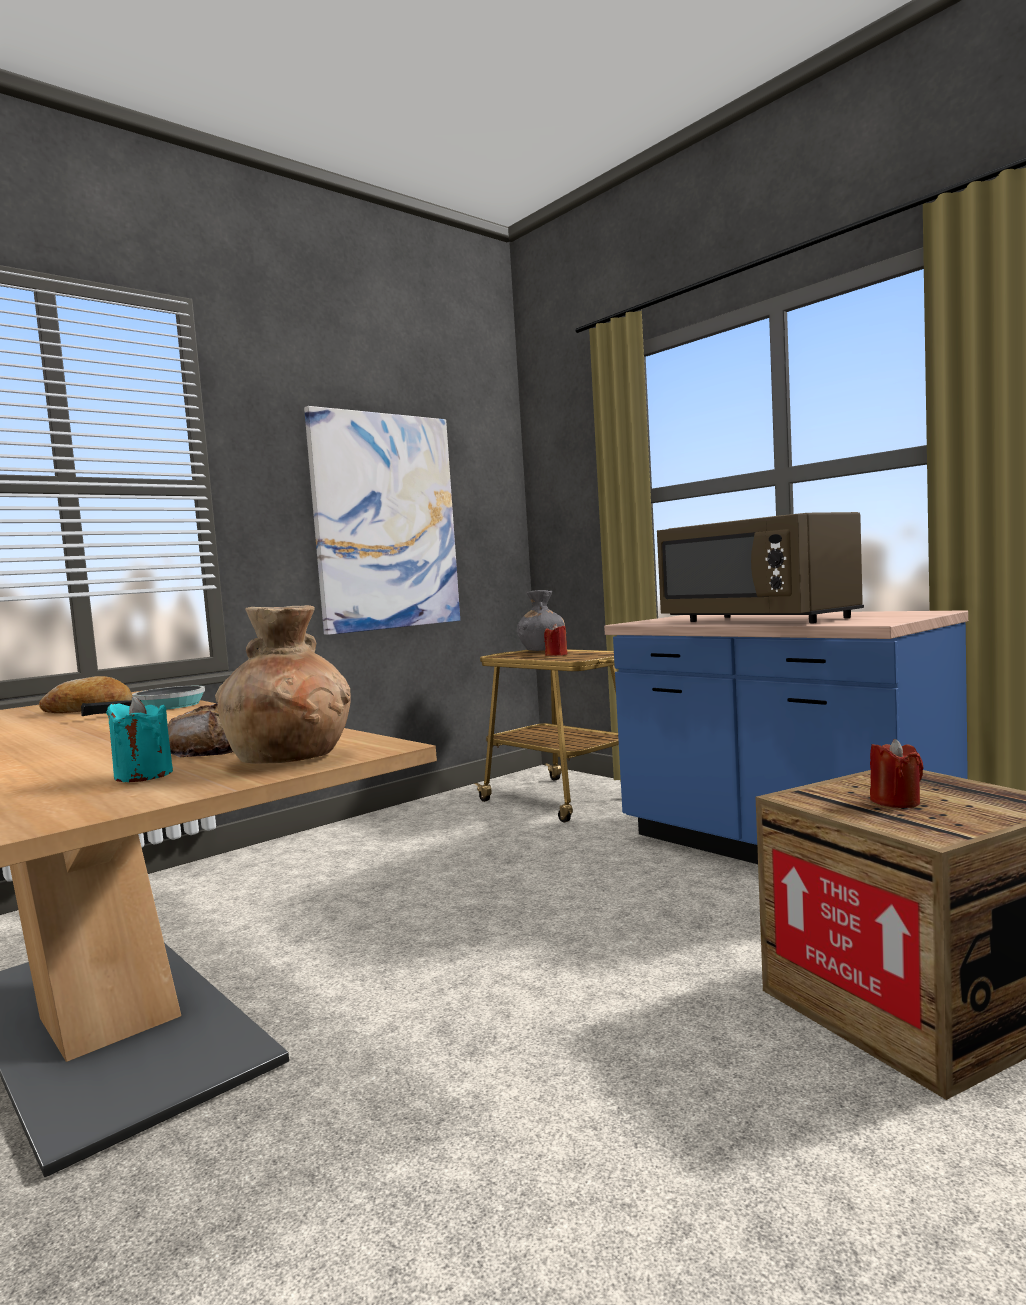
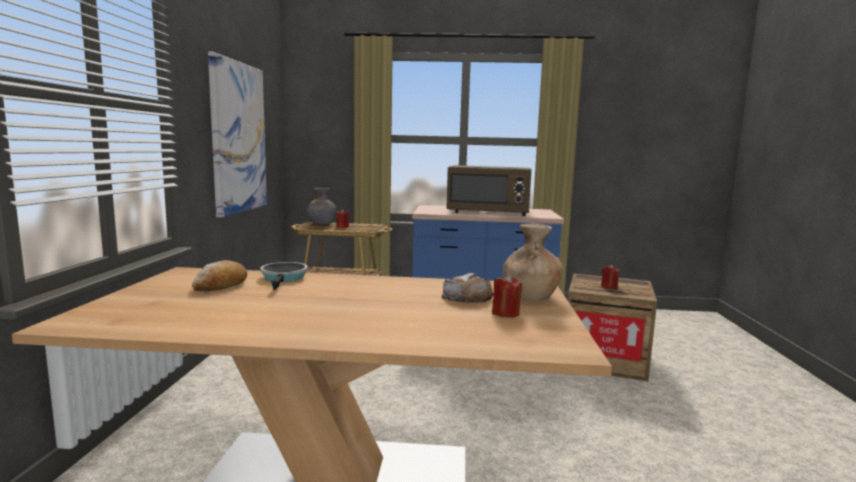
camera: 45 degrees left, 5 degrees up
turquoise candle [106,697,173,782] -> red candle [492,274,522,318]

